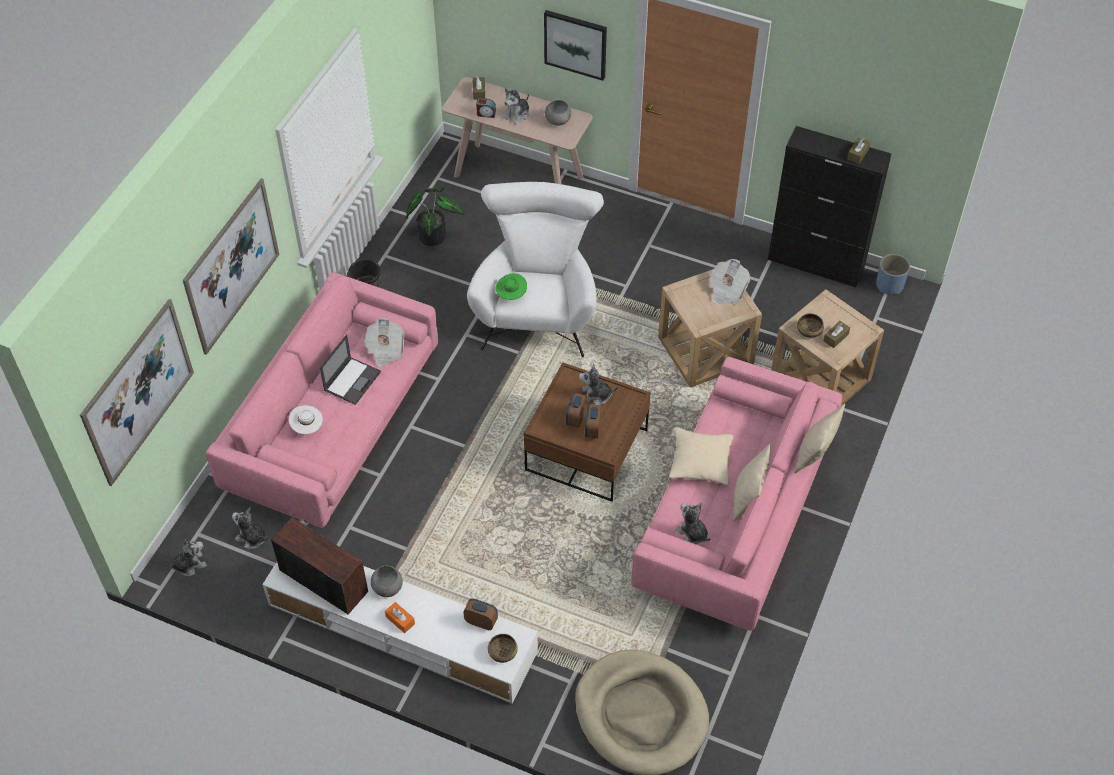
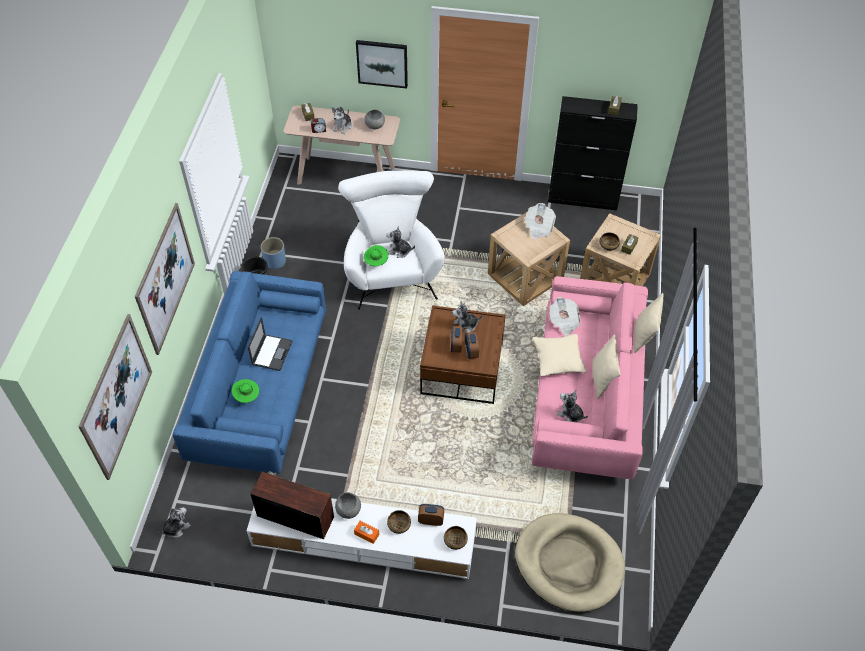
camera: 15 degrees left, 0 degrees up
pink sofa [206,272,438,528] -> blue sofa [173,271,326,474]
plush toy [232,507,269,549] -> plush toy moved to [386,226,415,258]
white hat [289,405,323,434] -> green hat [232,379,260,403]
newspaper [364,318,405,367] -> newspaper moved to [550,297,581,336]
potted plant [406,187,464,246] -> none
blue planter [876,254,910,295] -> blue planter moved to [261,237,286,269]
none -> bowl [387,510,411,534]

